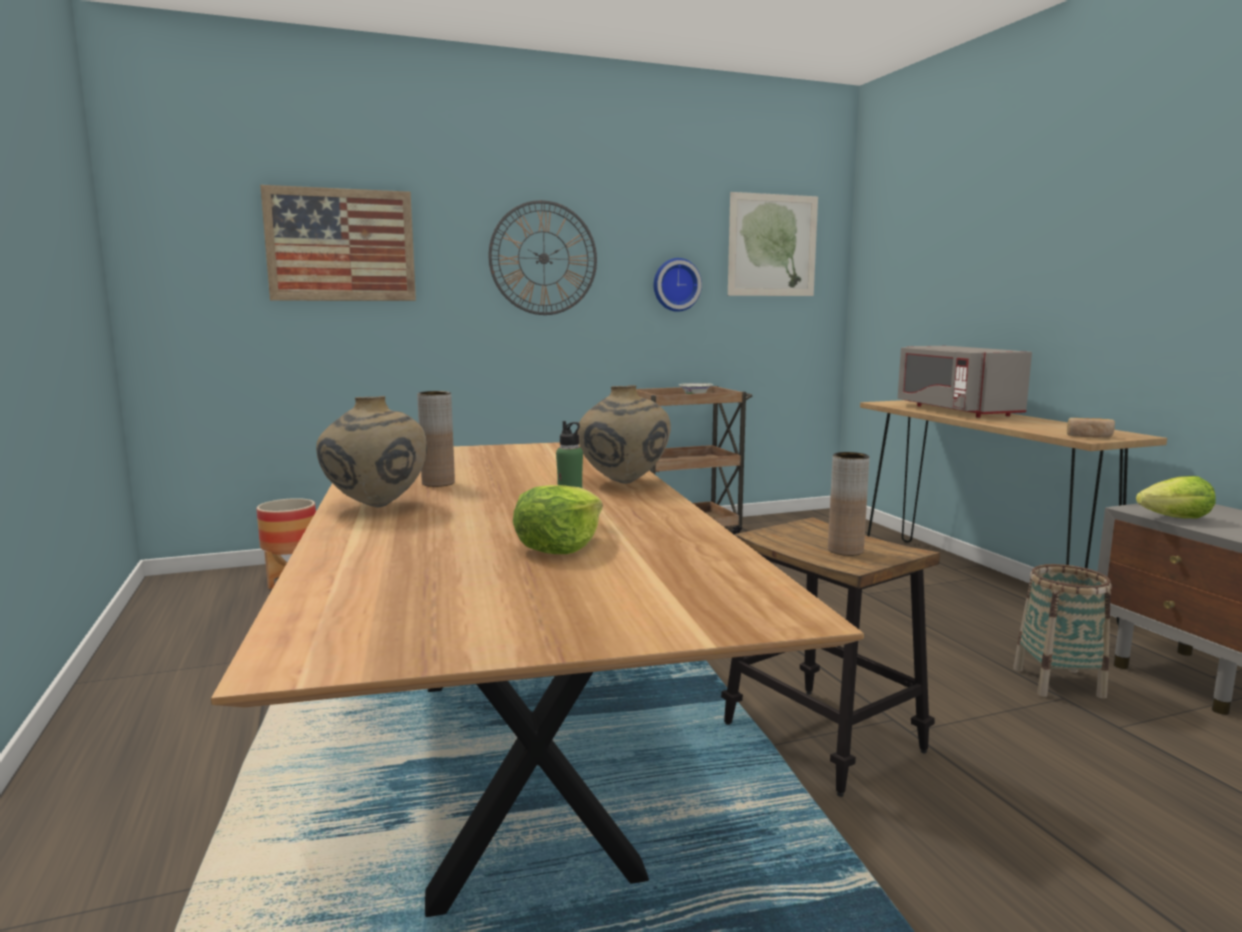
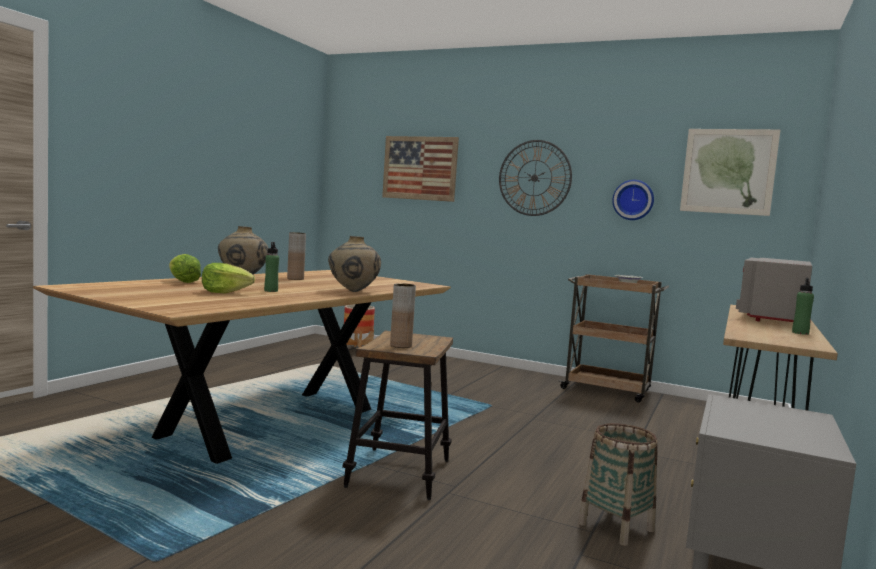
camera: 45 degrees right, 5 degrees down
bread [1067,418,1115,438] -> none
lettuce [1136,476,1215,519] -> lettuce moved to [169,254,201,283]
none -> green bottle [792,278,814,335]

